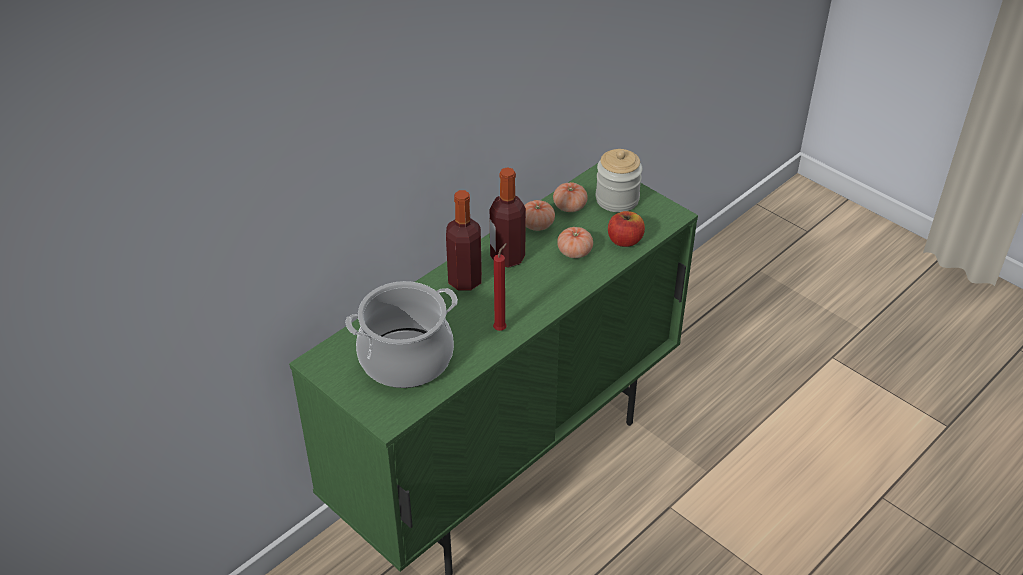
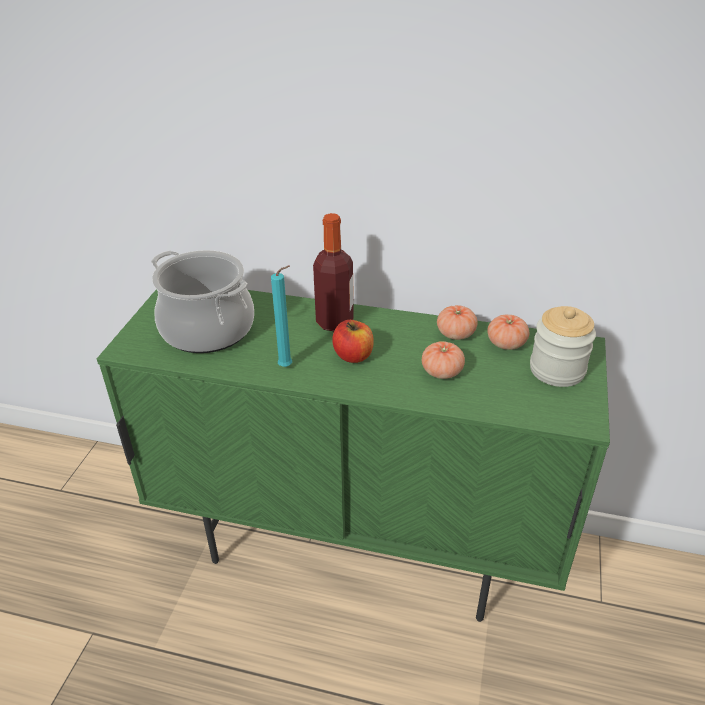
camera: 60 degrees right, 5 degrees down
bottle [490,167,526,268] -> none
red candle [493,243,507,331] -> turquoise candle [271,265,292,367]
apple [608,211,645,247] -> apple moved to [332,320,374,363]

